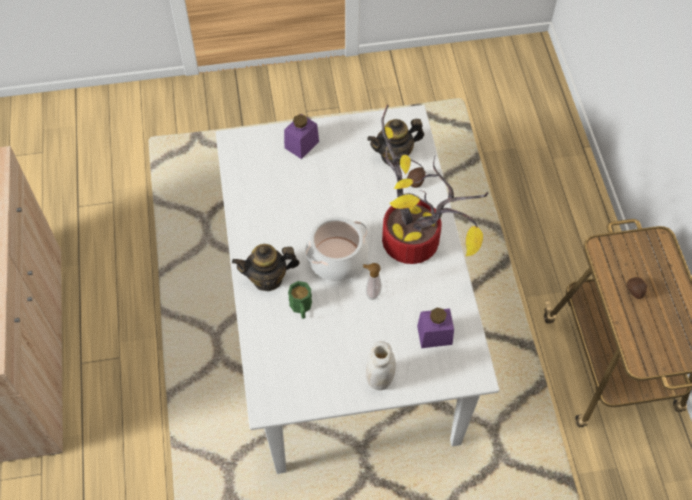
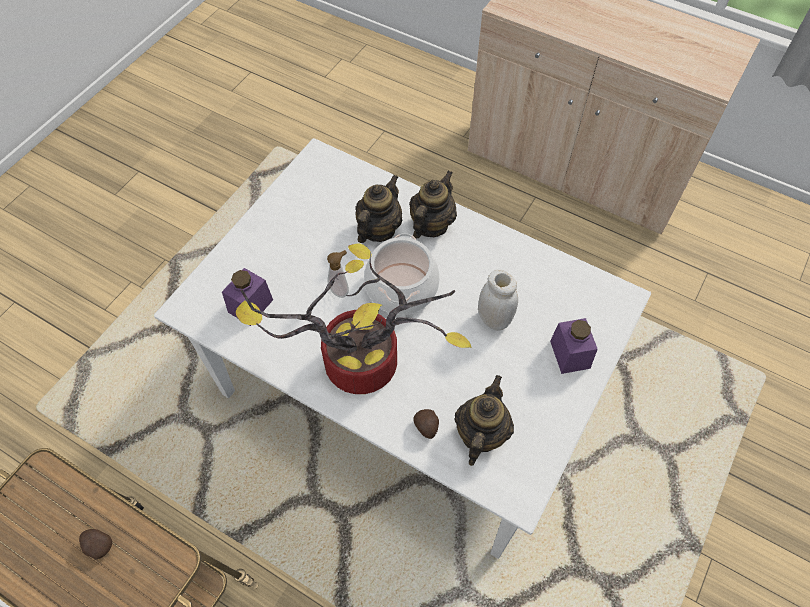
camera: 130 degrees right, 0 degrees up
green mug [288,281,312,319] -> teapot [355,175,402,243]
white jar [366,341,396,390] -> white jar moved to [478,269,518,331]

